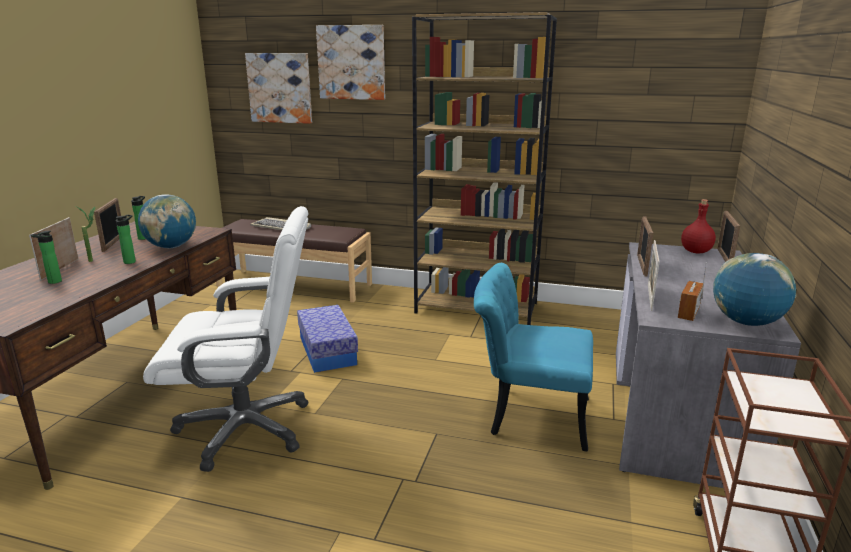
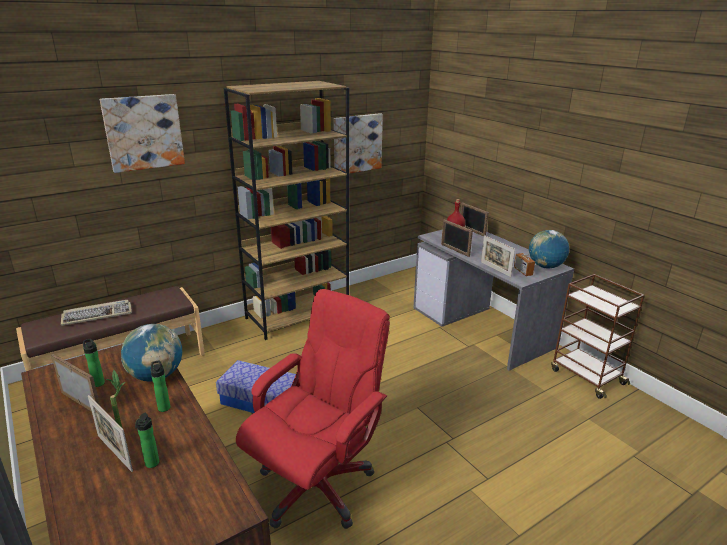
camera: 50 degrees left, 5 degrees up
white office chair [143,206,308,472] -> red office chair [236,289,390,529]
picture [245,53,312,124] -> picture moved to [334,113,383,173]
turquoise chair [474,263,593,452] -> none

